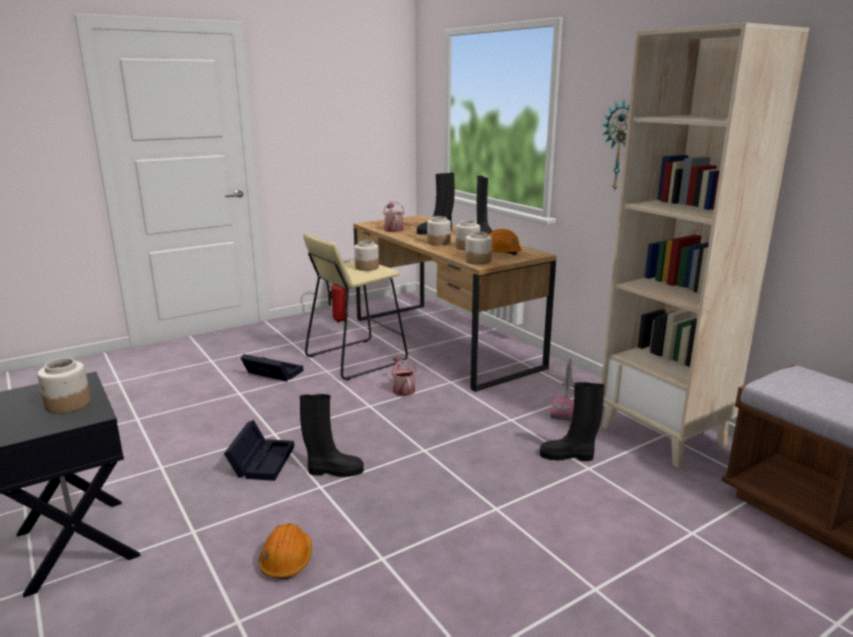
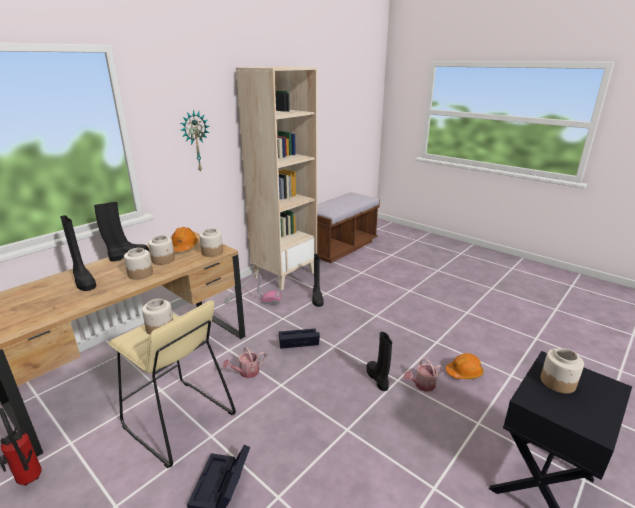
camera: 105 degrees left, 5 degrees up
black storage box [224,420,294,481] -> black storage box moved to [279,329,320,349]
watering can [383,202,405,232] -> watering can moved to [404,359,442,392]

